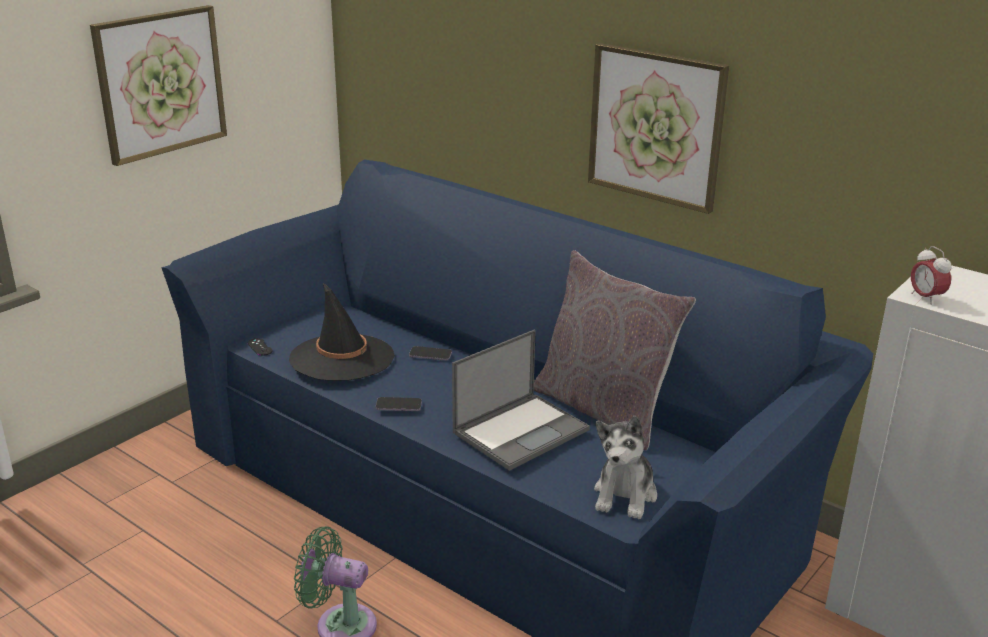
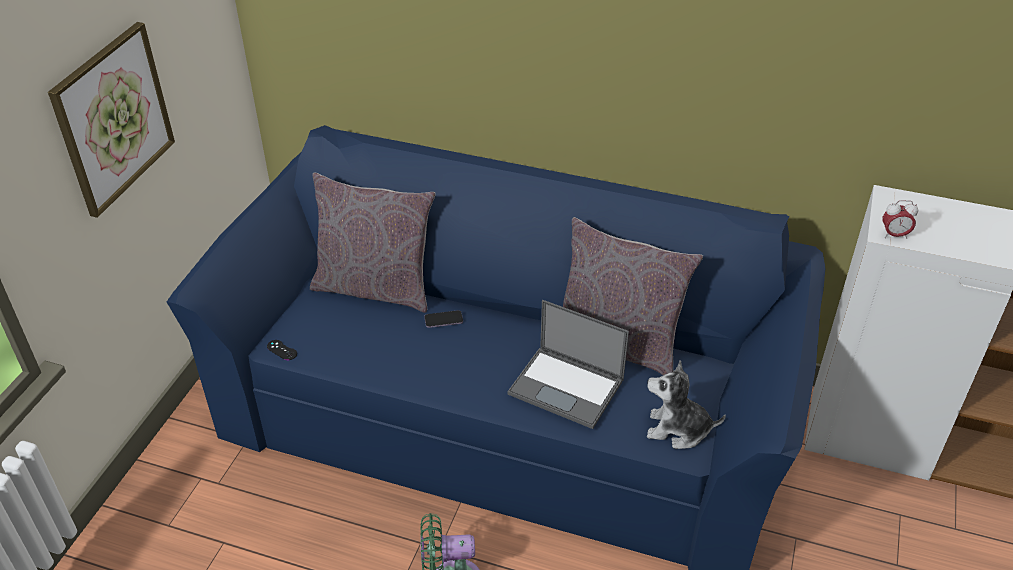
camera: 20 degrees left, 15 degrees up
black hat [289,283,395,381] -> none
phone [376,397,422,411] -> none
laptop [452,329,590,471] -> laptop turned 90 degrees clockwise [508,300,629,429]
picture [588,43,729,214] -> none
plush toy [594,416,657,519] -> plush toy turned 105 degrees clockwise [647,360,726,449]
alarm clock [911,246,952,305] -> alarm clock turned 45 degrees counterclockwise [882,200,918,239]
none -> grey pillow [310,172,436,313]

